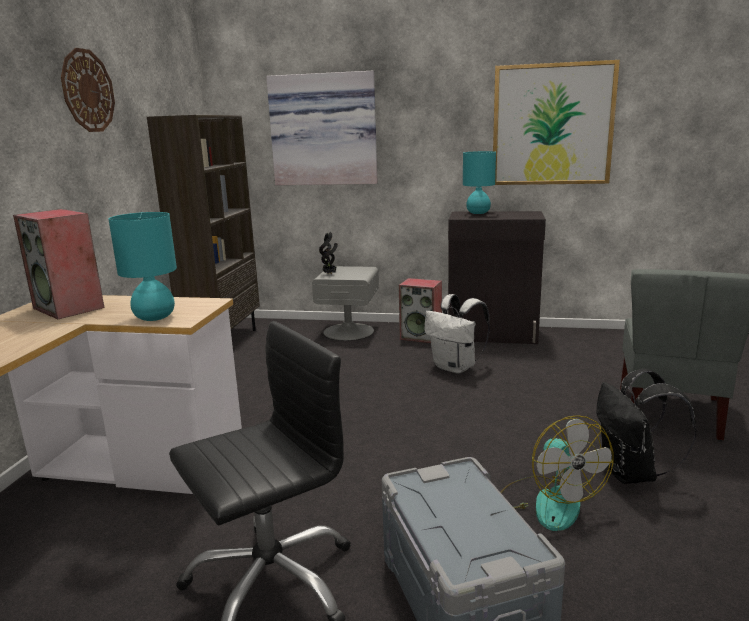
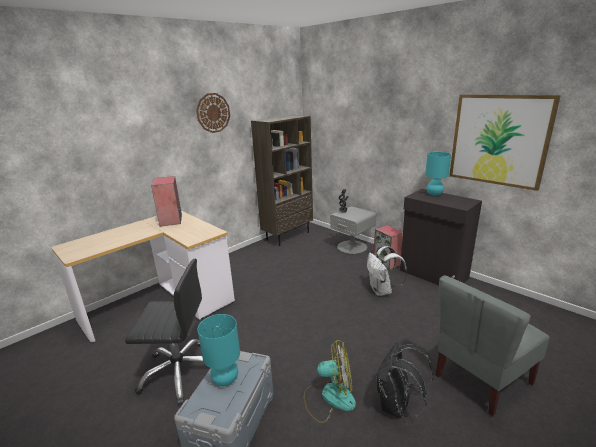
camera: 35 degrees right, 5 degrees up
turquoise table lamp [108,212,177,321] -> turquoise table lamp moved to [198,314,240,386]
picture [266,71,378,185] -> none
fan [500,415,614,531] -> fan turned 105 degrees counterclockwise [304,340,356,423]

